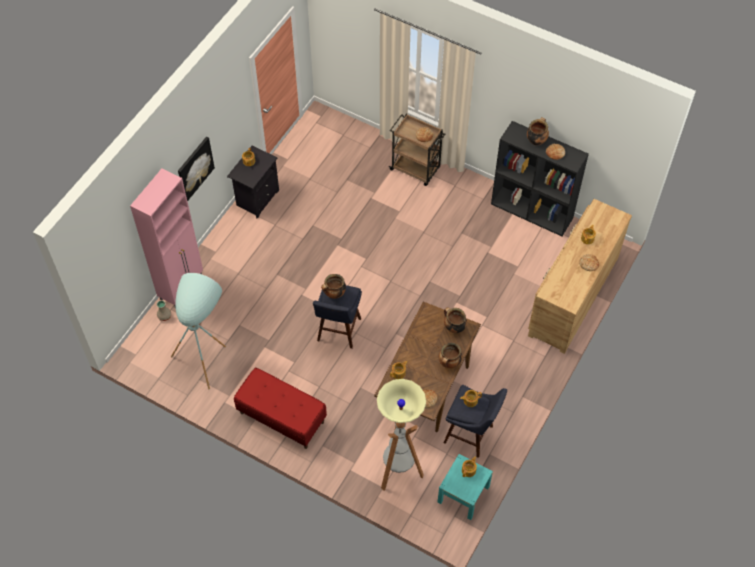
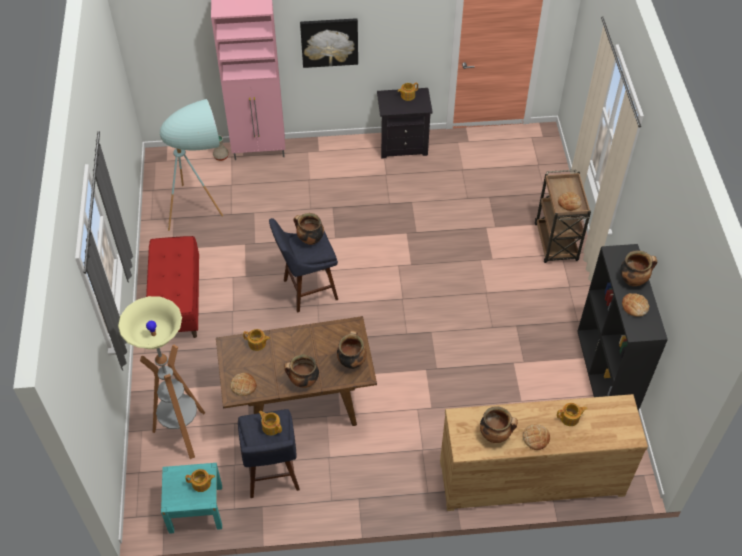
camera: 55 degrees right, 5 degrees down
none -> cooking pot [480,406,518,443]

